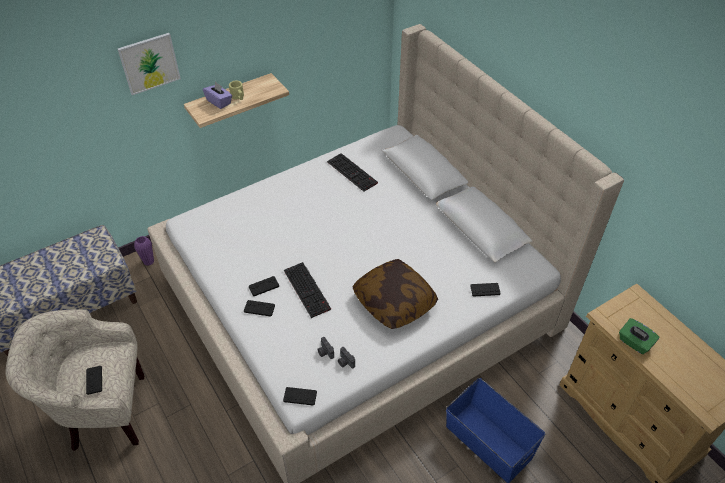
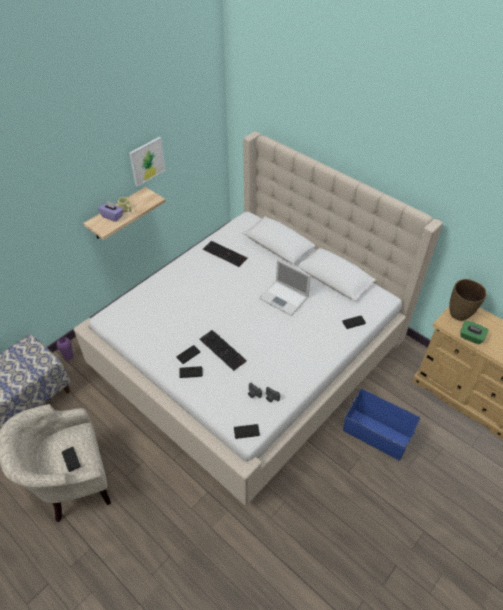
camera: 15 degrees left, 0 degrees up
picture [118,33,181,95] -> picture moved to [129,137,166,187]
pillow [352,259,438,329] -> none
none -> laptop [259,259,311,316]
none -> brown vase [449,279,486,321]

